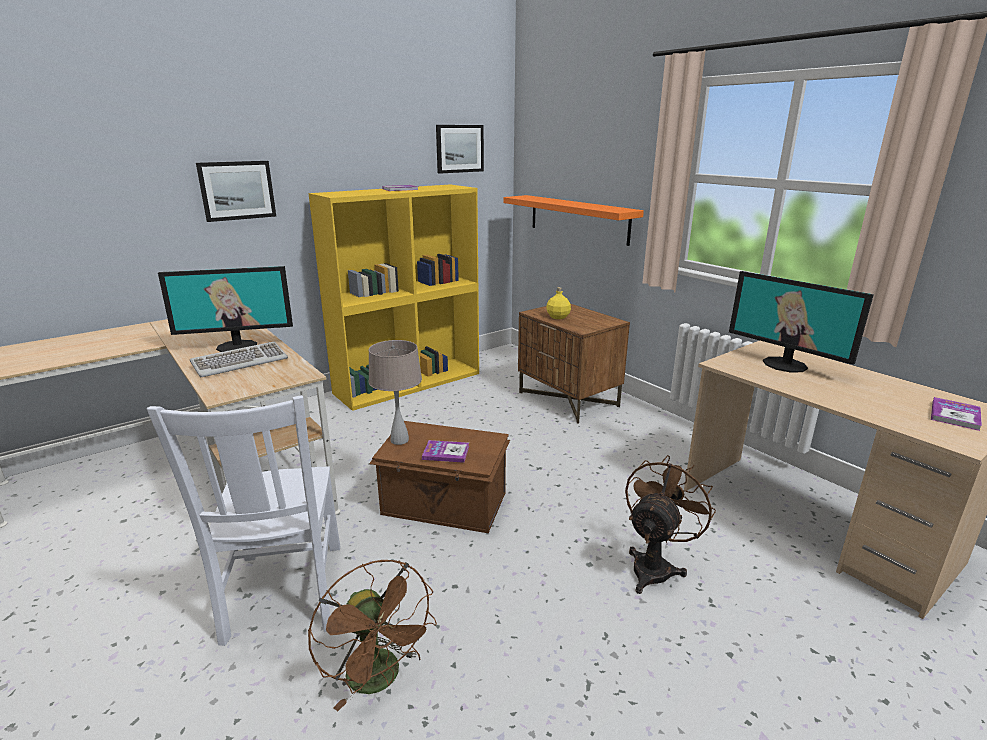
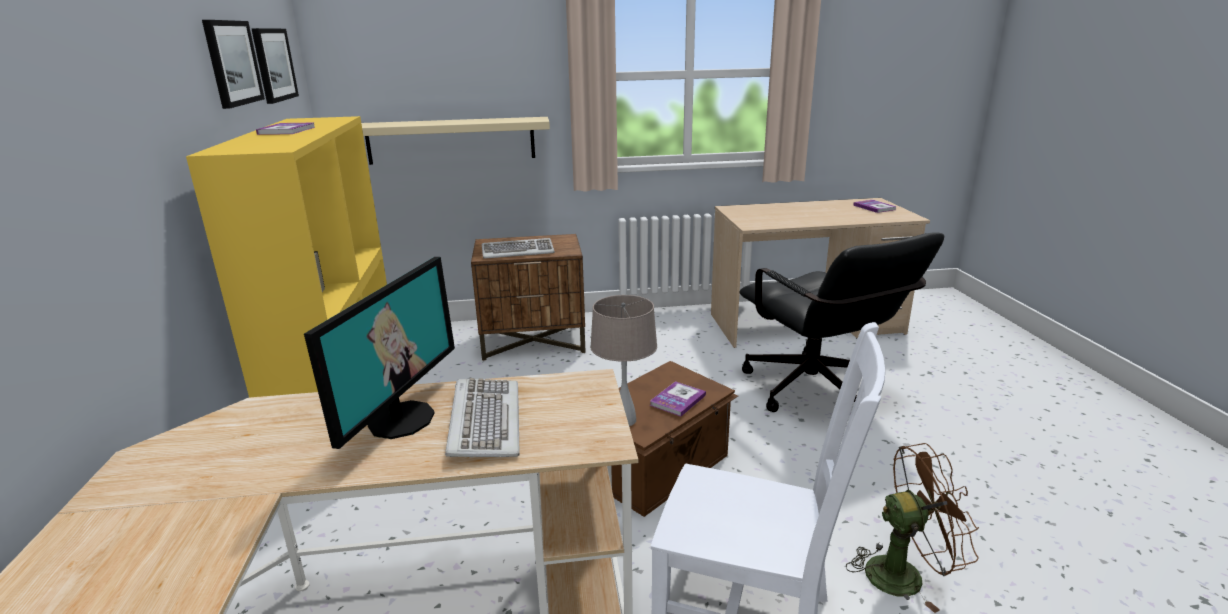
camera: 60 degrees left, 0 degrees up
picture [196,161,276,222] -> picture moved to [202,20,265,109]
orange shelf [504,195,644,246] -> beige shelf [361,117,550,165]
yellow bottle [546,287,571,319] -> keyboard [482,238,555,259]
brown fan [625,455,716,594] -> black office chair [739,232,945,412]
monitor [729,271,874,373] -> none

